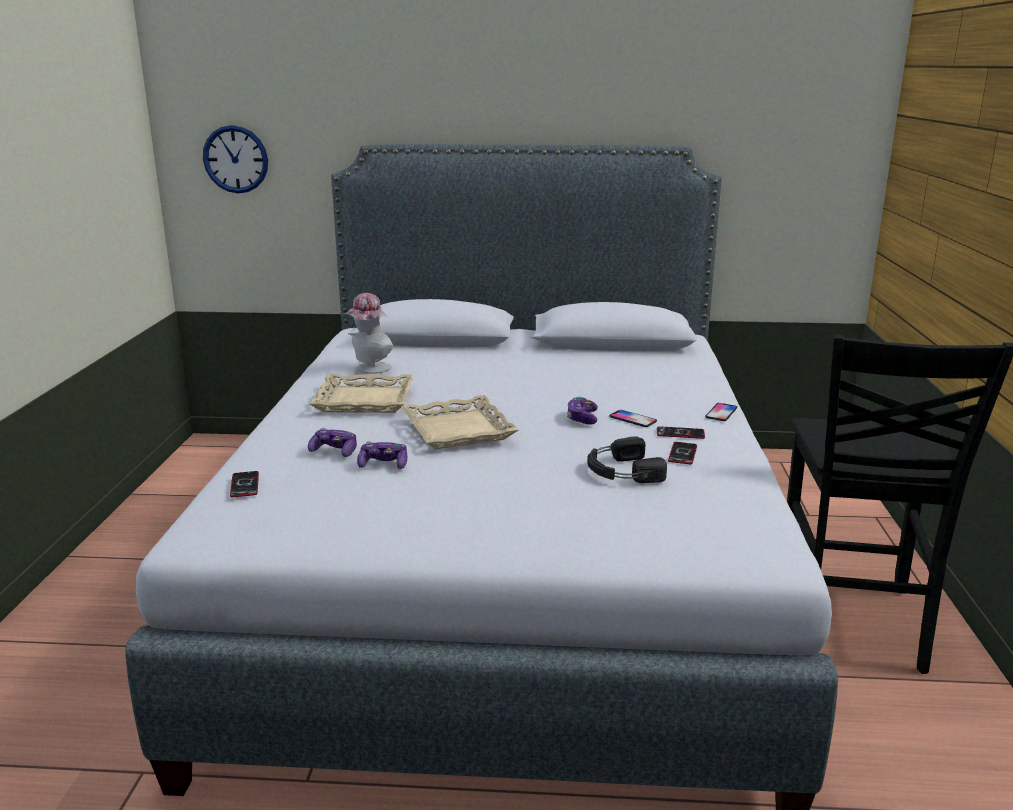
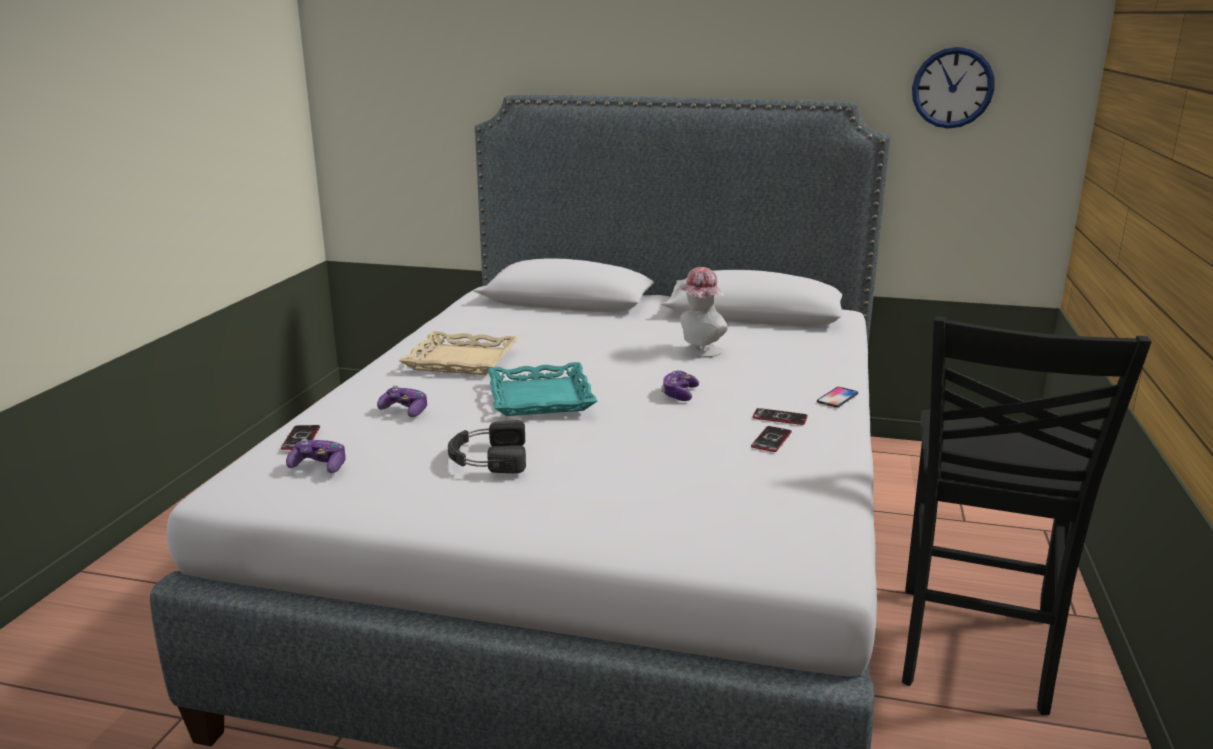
camera: 10 degrees right, 0 degrees up
wall clock [203,125,268,194] -> wall clock moved to [912,47,995,129]
hat [344,293,393,374] -> hat moved to [678,267,728,358]
game controller [357,441,407,469] -> game controller moved to [286,439,346,473]
beige tray [401,395,519,450] -> turquoise tray [488,362,597,416]
black headphones [587,436,667,483] -> black headphones moved to [448,420,526,473]
phone [609,410,657,427] -> none

